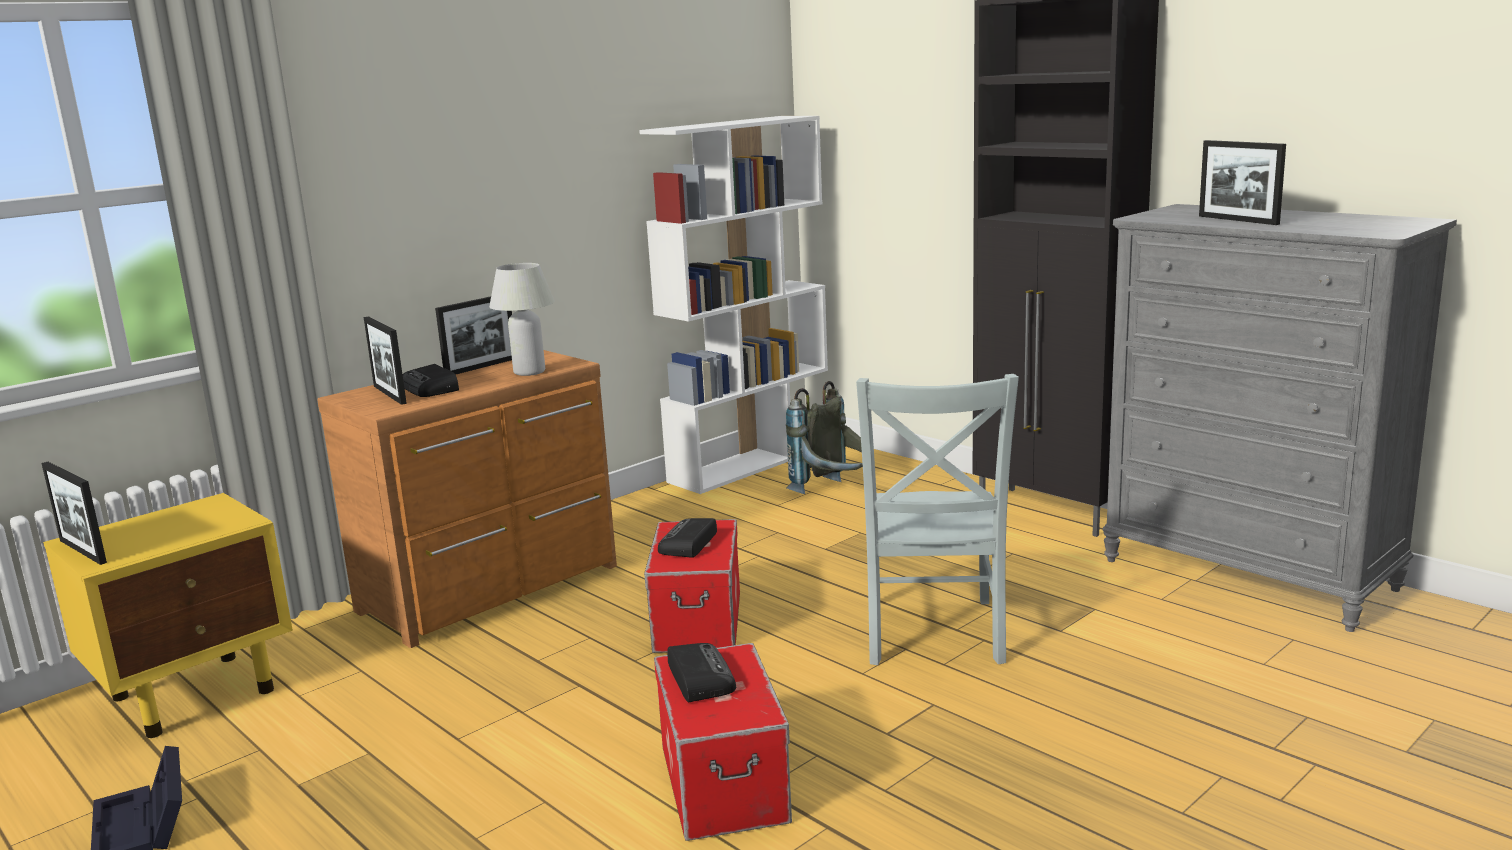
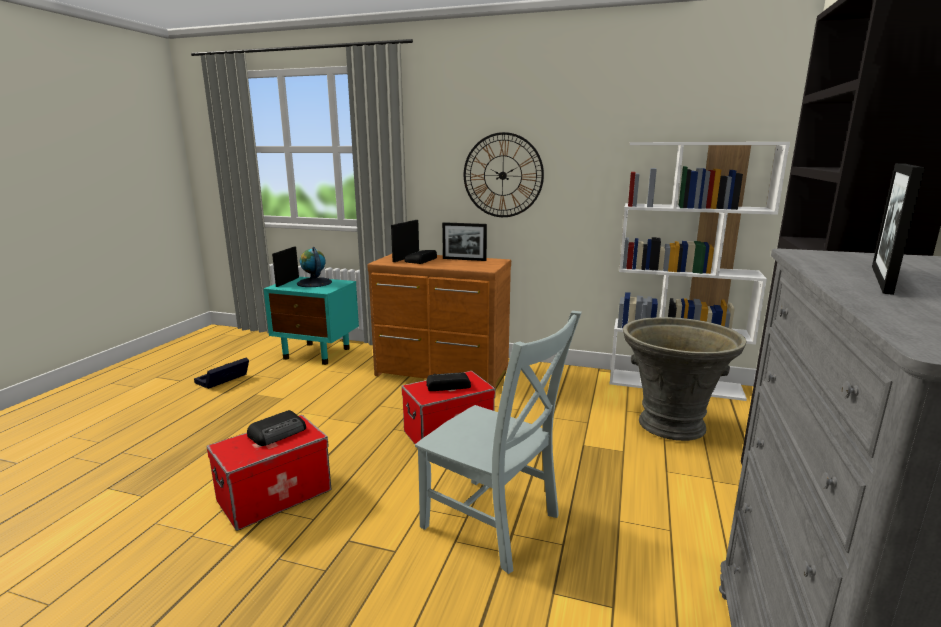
camera: 60 degrees right, 0 degrees up
yellow nightstand [43,493,293,738] -> turquoise nightstand [263,277,359,365]
white table lamp [489,263,555,376] -> none
grey backpack [786,381,863,494] -> grey planter [623,317,747,441]
grey chair [856,374,1019,665] -> grey chair turned 120 degrees counterclockwise [415,311,582,574]
none -> globe [297,247,332,287]
none -> wall clock [464,132,544,217]

